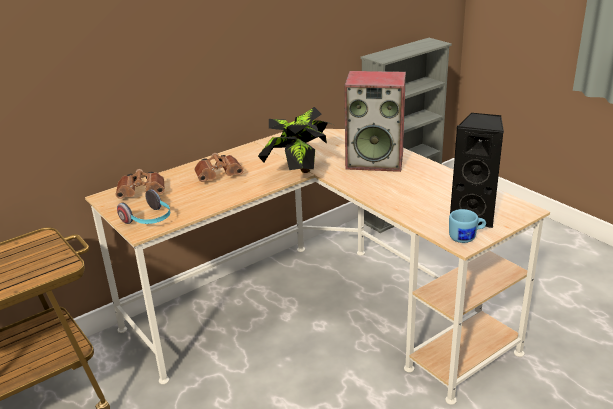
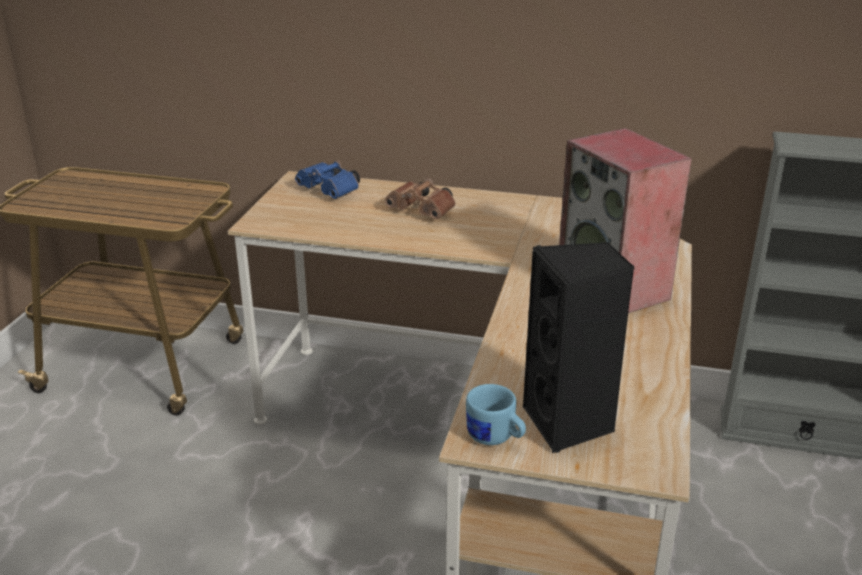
camera: 50 degrees right, 0 degrees up
brown binoculars [116,169,165,199] -> blue binoculars [295,160,360,199]
headphones [117,189,171,224] -> none
potted plant [258,107,333,173] -> none

